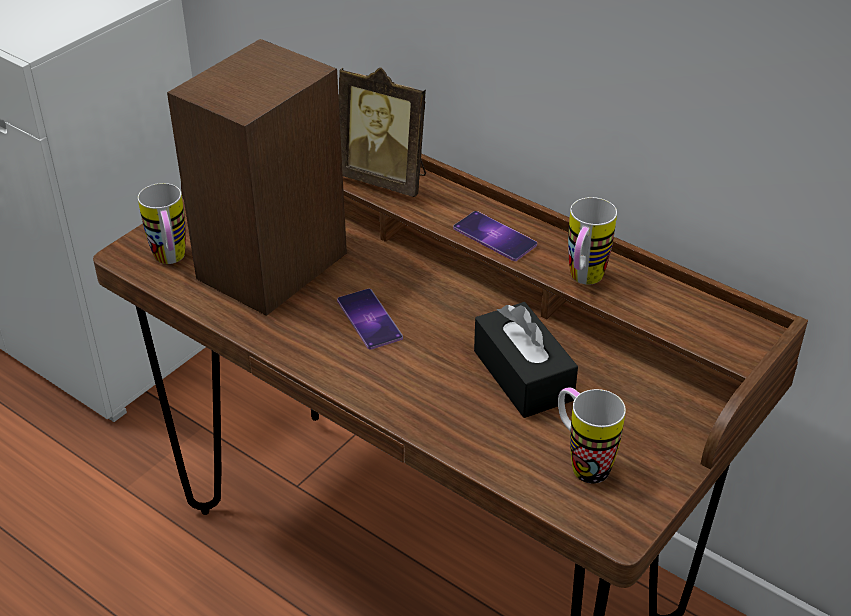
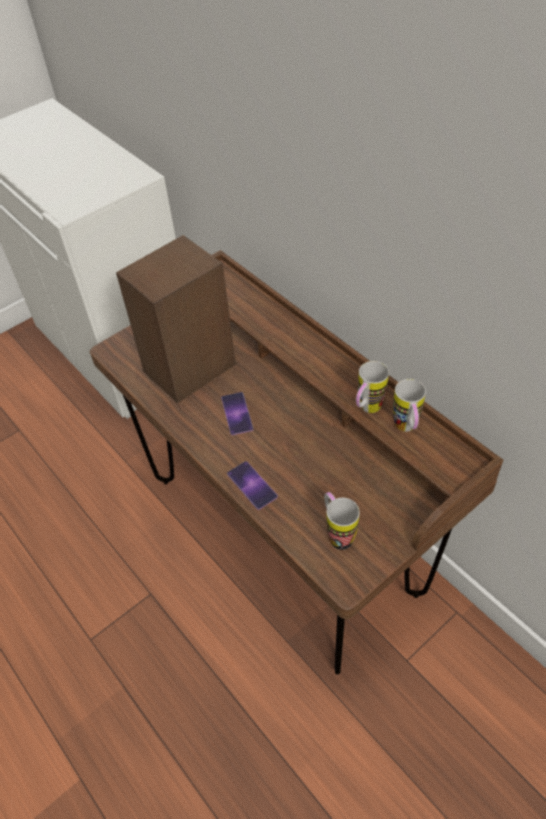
camera: 15 degrees right, 10 degrees up
mug [138,183,186,264] -> mug moved to [393,379,426,432]
picture frame [339,68,426,197] -> none
phone [453,211,537,261] -> phone moved to [227,461,278,510]
black tissue box [474,302,578,418] -> none

